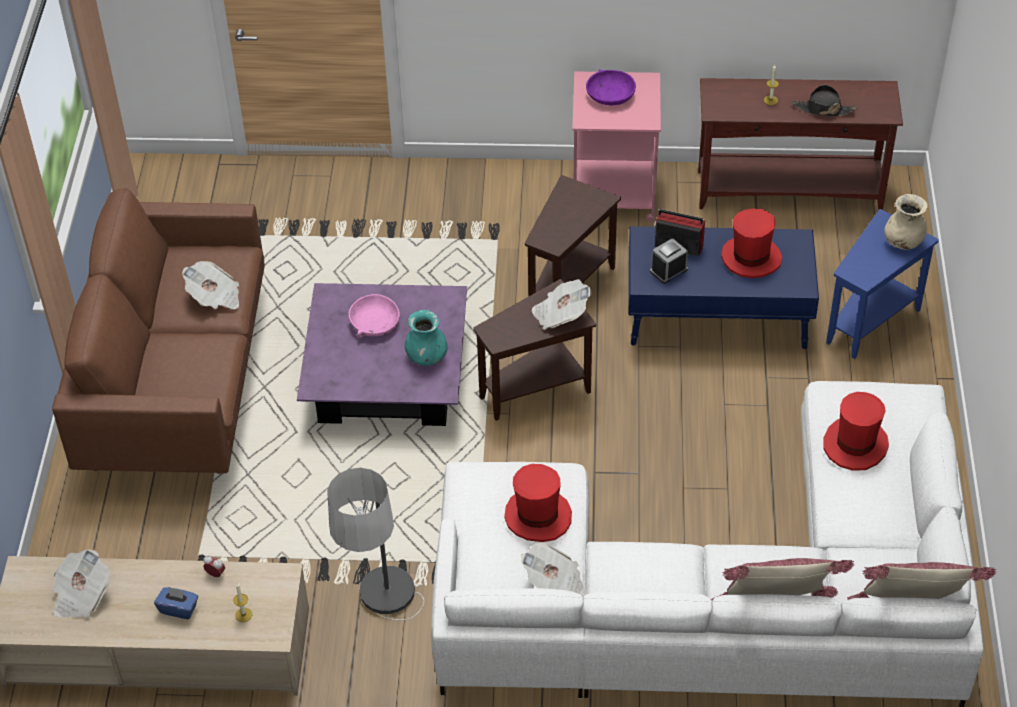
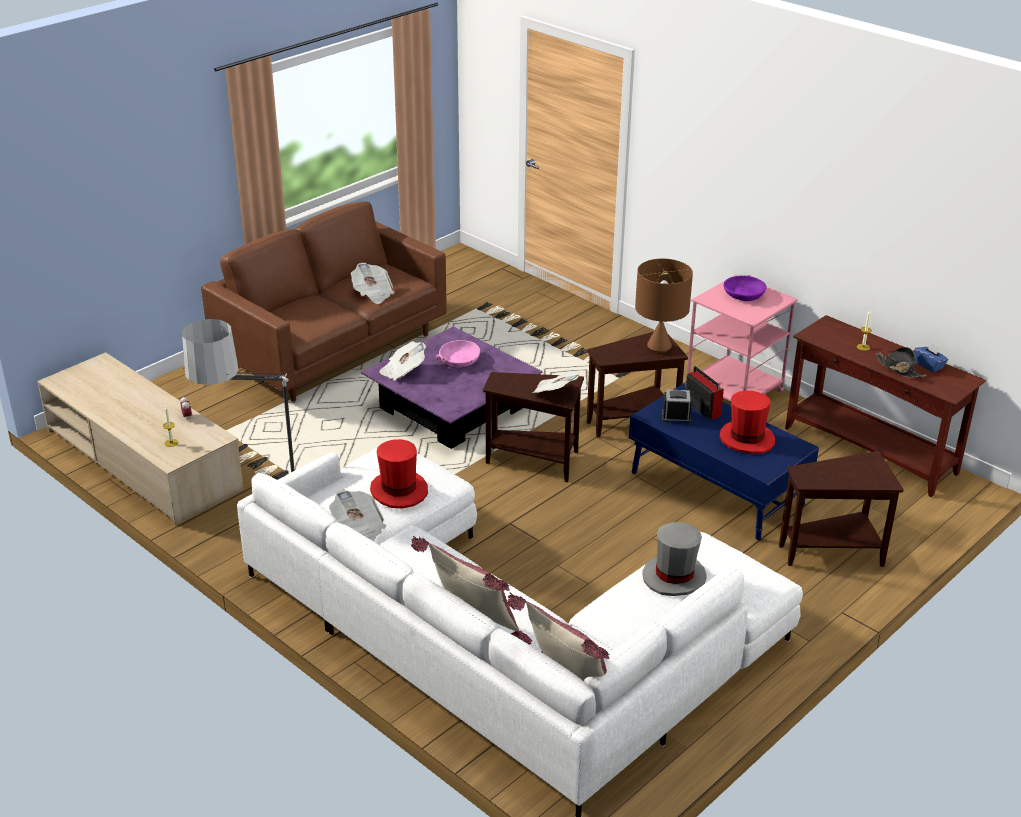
camera: 40 degrees right, 15 degrees down
newspaper [52,549,111,618] -> newspaper moved to [379,341,426,380]
blue tissue box [154,587,198,620] -> blue tissue box moved to [914,342,948,372]
turquoise vase [405,310,448,366] -> none
red hat [823,392,889,471] -> grey hat [642,522,707,596]
blue side table [826,209,939,359] -> brown side table [779,451,904,567]
beige vase [884,194,928,250] -> none
none -> brown table lamp [635,259,693,353]

